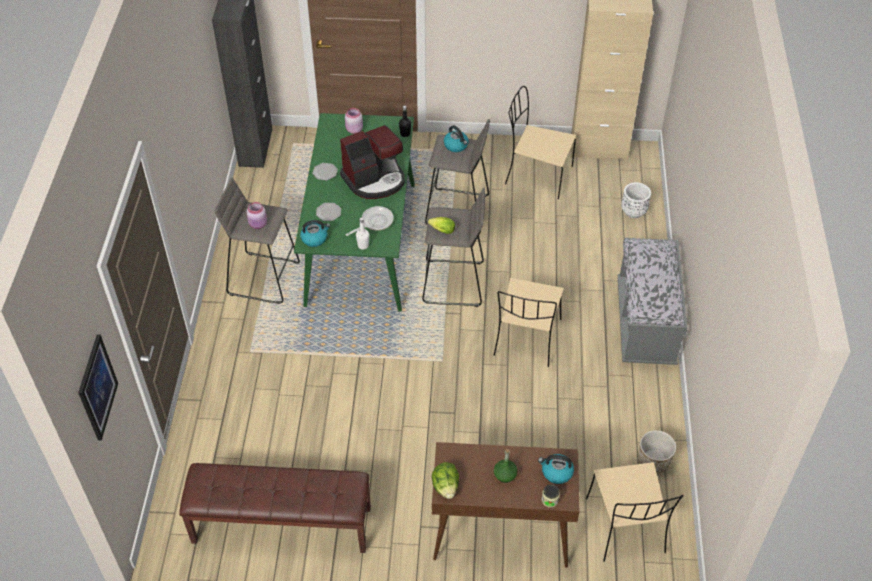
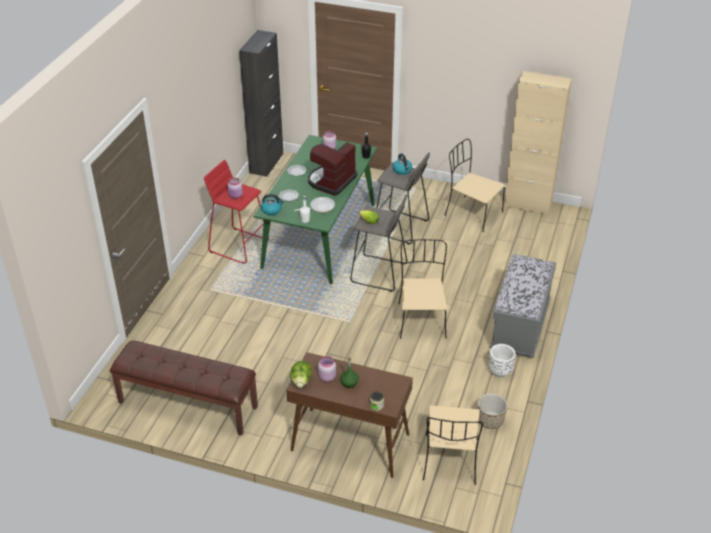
camera: 15 degrees right, 10 degrees down
picture [78,334,118,441] -> none
grey stool [214,178,300,304] -> red stool [204,160,269,264]
coffee machine [340,125,405,199] -> coffee machine turned 135 degrees clockwise [308,142,357,196]
beige chair [493,278,564,367] -> beige chair turned 150 degrees clockwise [398,239,447,339]
kettle [538,454,574,484] -> none
white planter [621,182,651,218] -> white planter moved to [488,344,515,377]
none -> pink jar [318,356,336,382]

